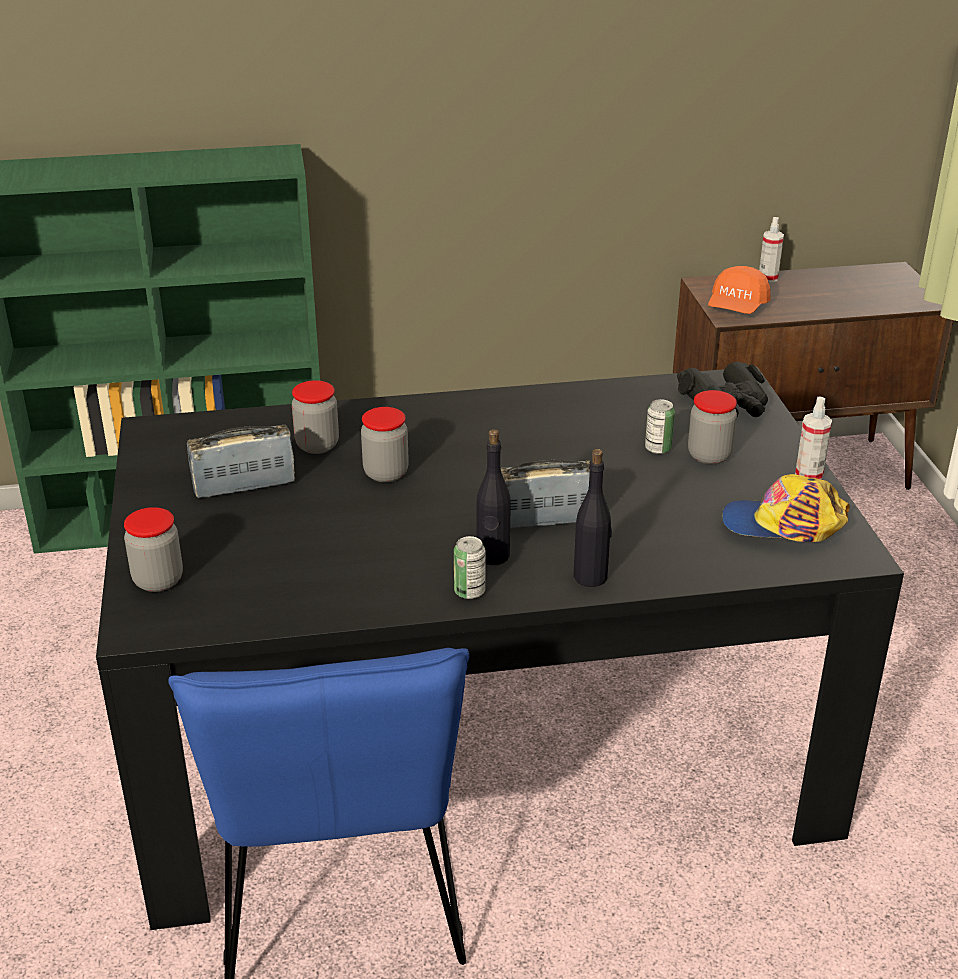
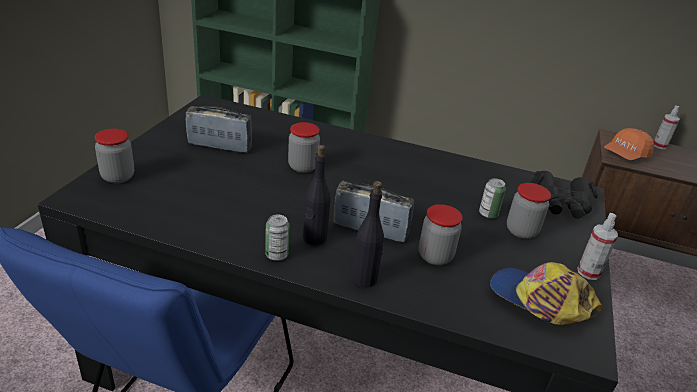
camera: 25 degrees right, 0 degrees up
jar [292,380,339,454] -> jar moved to [419,204,463,265]

